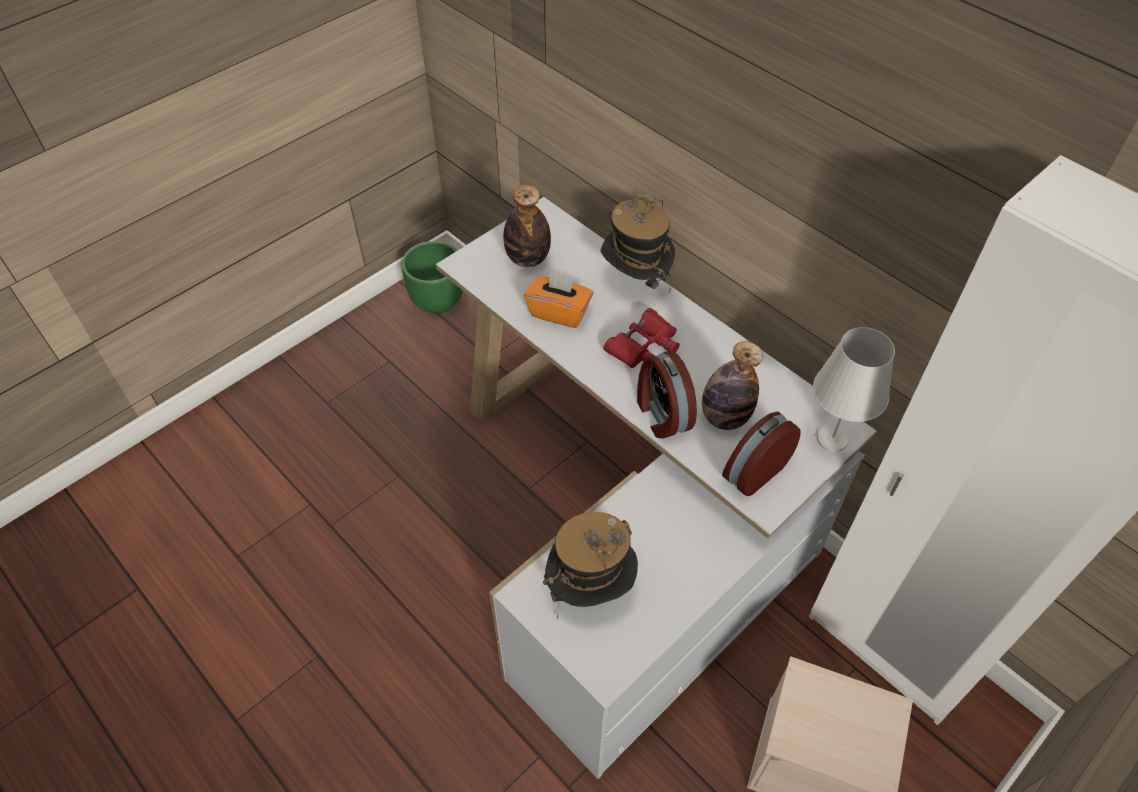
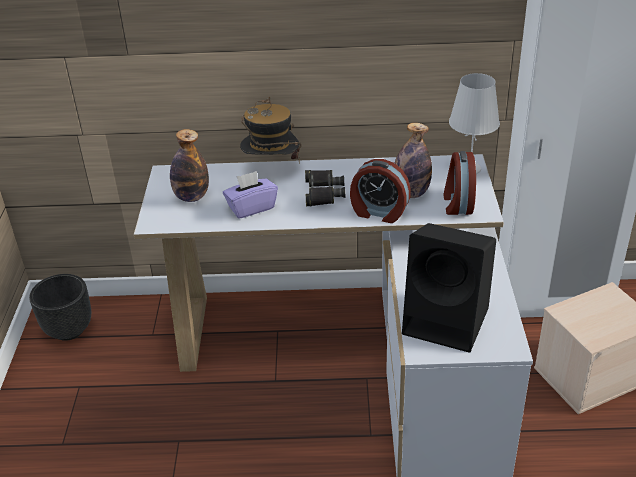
camera: 45 degrees left, 15 degrees down
green planter [401,241,463,313] -> black planter [29,274,91,341]
orange tissue box [524,271,593,328] -> purple tissue box [223,171,278,219]
hat [543,512,638,619] -> black speaker [402,223,496,353]
red binoculars [604,308,679,368] -> black binoculars [305,170,345,206]

